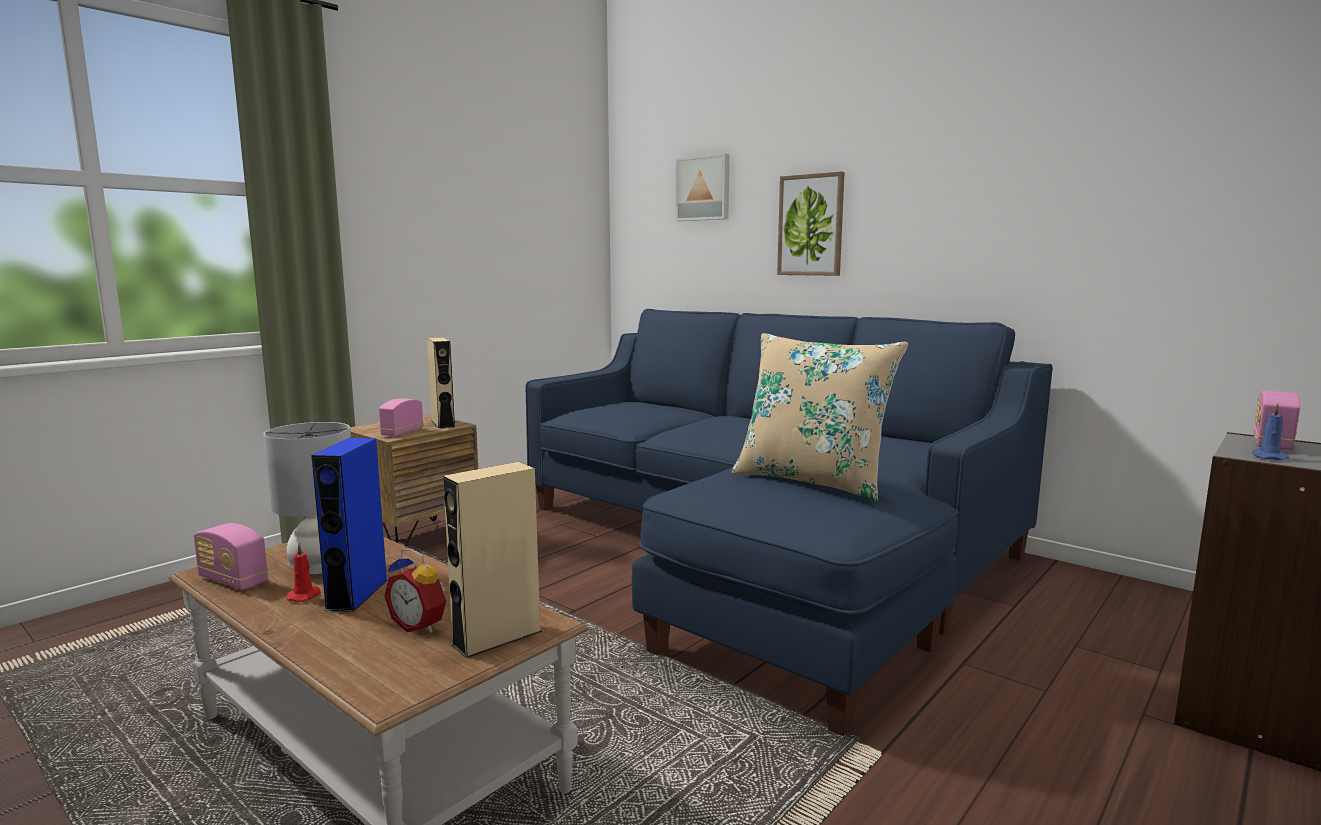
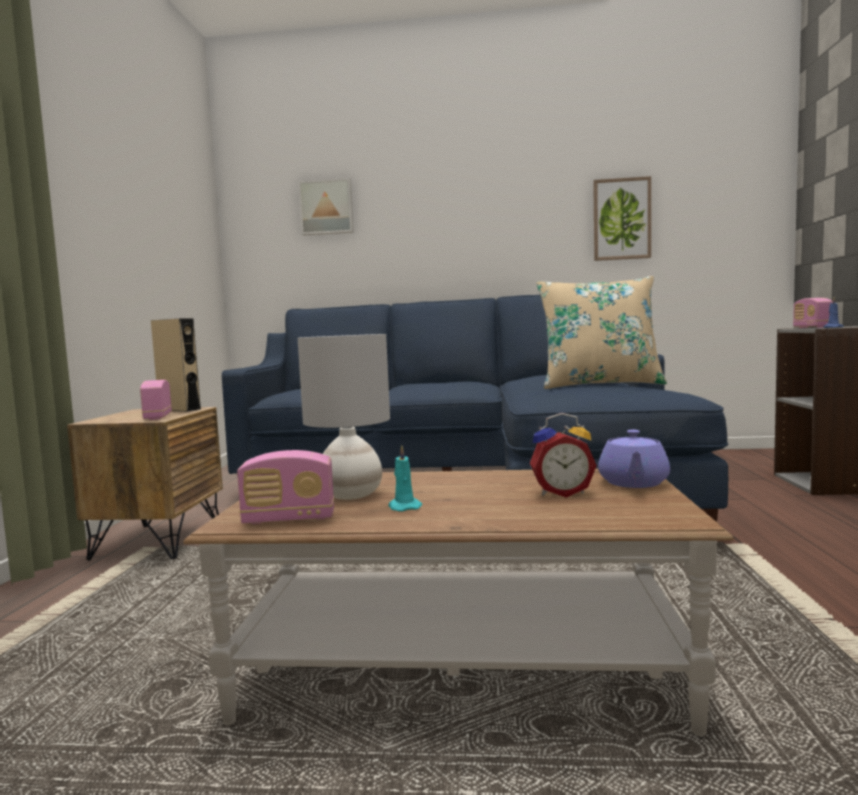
camera: 35 degrees left, 5 degrees down
red candle [286,543,321,602] -> turquoise candle [389,445,422,512]
blue speaker [311,438,388,612] -> none
beige speaker [443,462,542,658] -> purple teapot [598,430,670,488]
picture [777,172,845,276] -> picture moved to [593,176,651,261]

